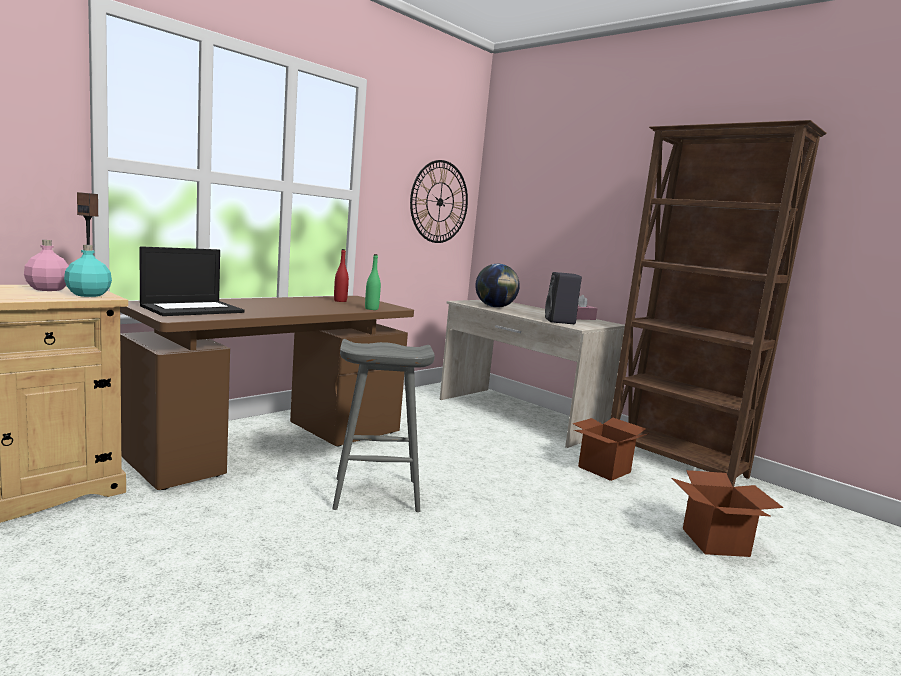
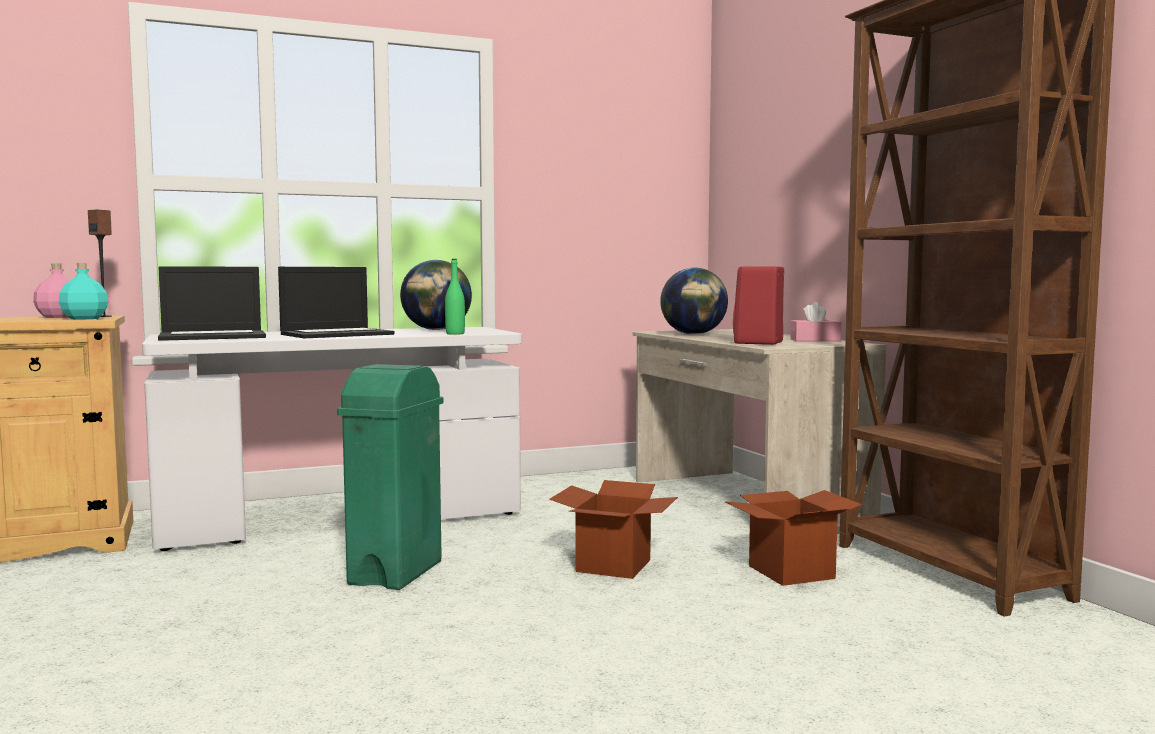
camera: 25 degrees right, 5 degrees down
brown desk [120,296,414,490] -> white desk [142,327,522,551]
grey stool [332,339,435,512] -> green trash can [337,364,443,590]
red bottle [334,249,349,302] -> globe [400,260,472,330]
wall clock [410,160,468,243] -> none
black speaker [545,272,582,324] -> red speaker [733,266,784,345]
cardboard box [671,470,783,557] -> cardboard box moved to [549,480,678,579]
none -> laptop [278,267,394,338]

